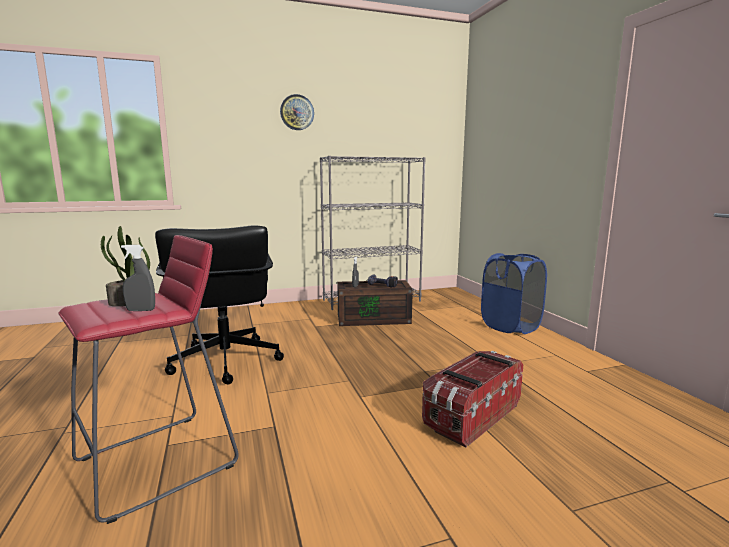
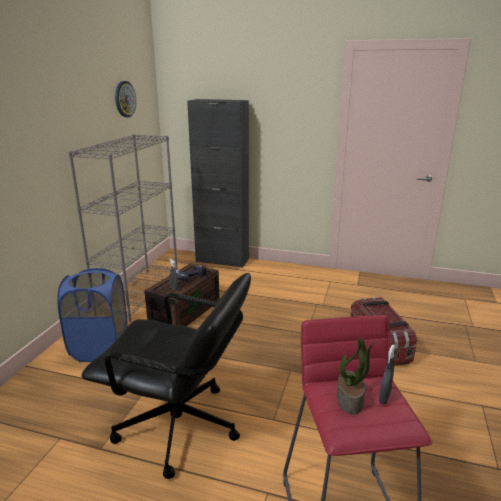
camera: 55 degrees left, 10 degrees up
wall clock [280,94,314,130] -> wall clock moved to [115,81,136,117]
blue laundry basket [481,253,547,334] -> blue laundry basket moved to [57,268,128,362]
none -> black cabinet [187,99,249,268]

